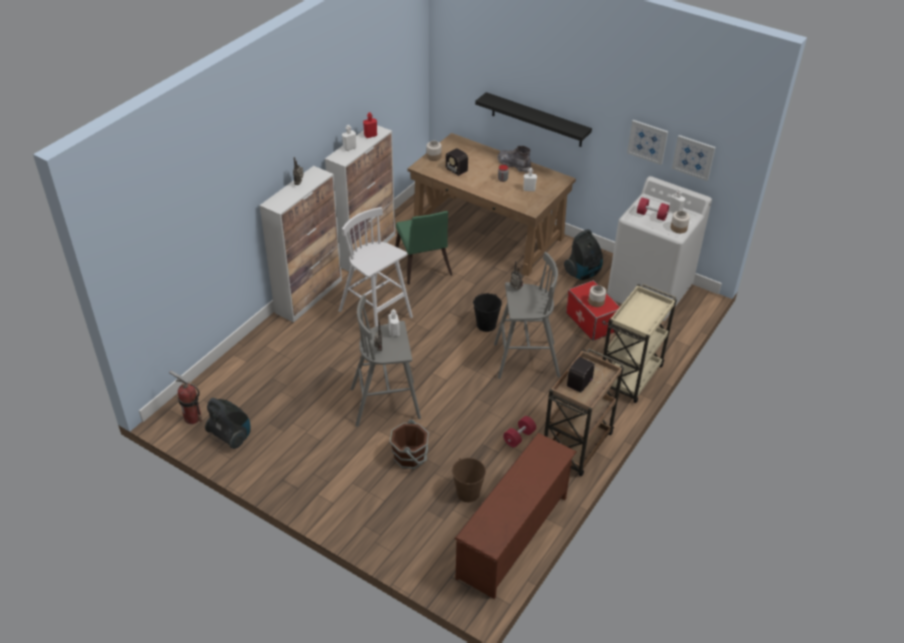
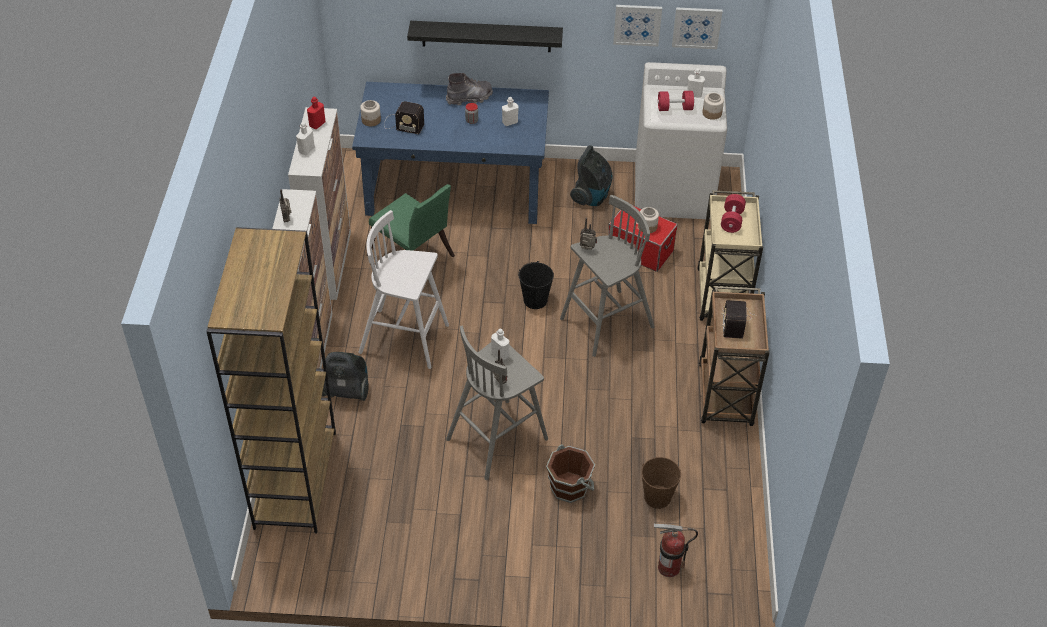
camera: 30 degrees left, 5 degrees up
fire extinguisher [169,371,202,424] -> fire extinguisher moved to [654,524,698,577]
vacuum cleaner [205,398,251,449] -> vacuum cleaner moved to [322,352,369,401]
brown desk [408,133,576,276] -> blue desk [352,82,549,224]
brown shoe rack [454,433,577,599] -> none
grey boot [497,146,531,173] -> grey boot turned 150 degrees clockwise [446,73,493,105]
red dumbbell [503,416,536,447] -> red dumbbell moved to [721,194,746,233]
none -> brown bookcase [206,227,336,533]

